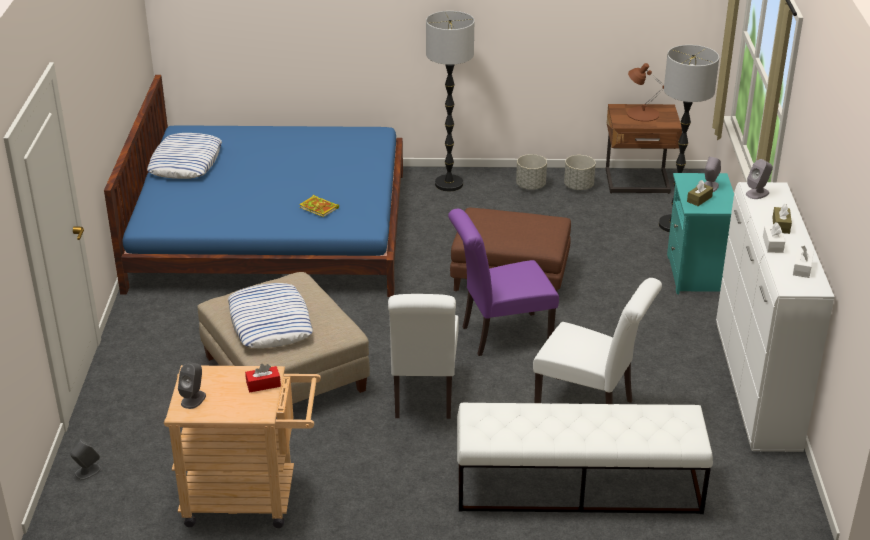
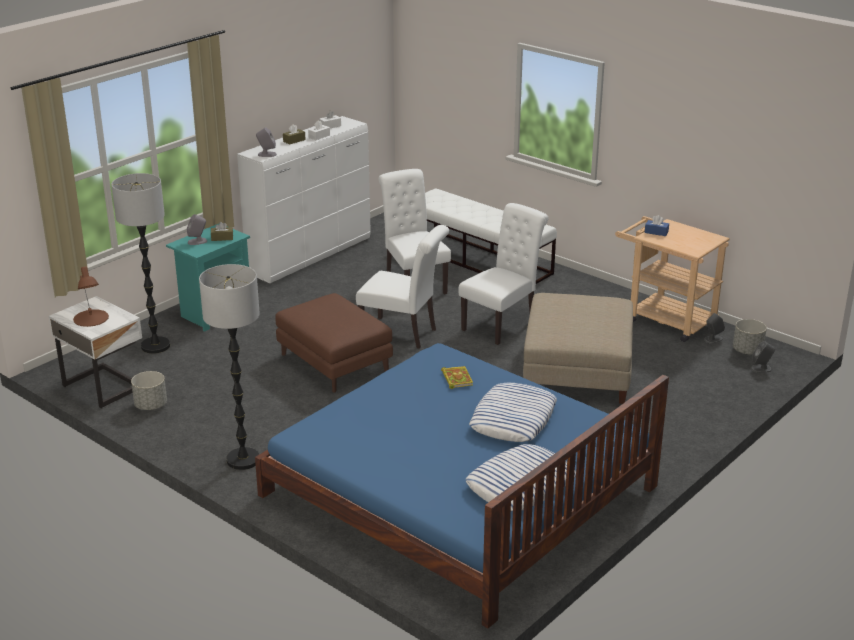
camera: 140 degrees left, 5 degrees down
grey speaker [178,363,206,409] -> grey speaker moved to [704,313,725,344]
pillow [228,283,313,348] -> pillow moved to [469,383,557,442]
red tissue box [245,364,281,392] -> blue tissue box [645,215,669,236]
purple chair [448,209,559,356] -> white chair [356,225,449,349]
grey planter [516,154,547,190] -> grey planter moved to [733,319,767,355]
brown nightstand [606,104,682,194] -> white nightstand [49,296,142,409]

